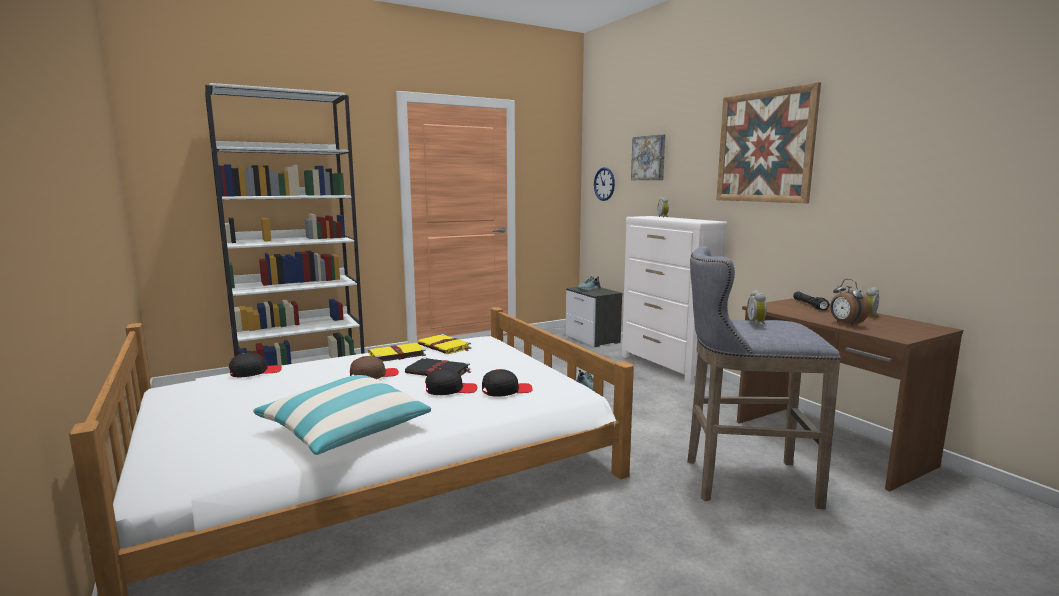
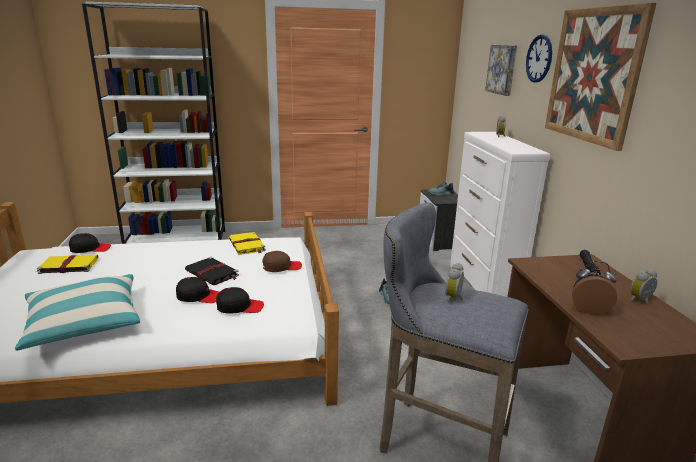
camera: 20 degrees right, 10 degrees up
brown cap [350,356,399,379] -> brown cap moved to [262,251,302,272]
yellow book [368,343,426,362] -> yellow book moved to [35,255,98,274]
wall clock [594,167,615,201] -> wall clock moved to [526,35,552,83]
alarm clock [830,279,870,326] -> alarm clock turned 105 degrees clockwise [572,261,617,315]

